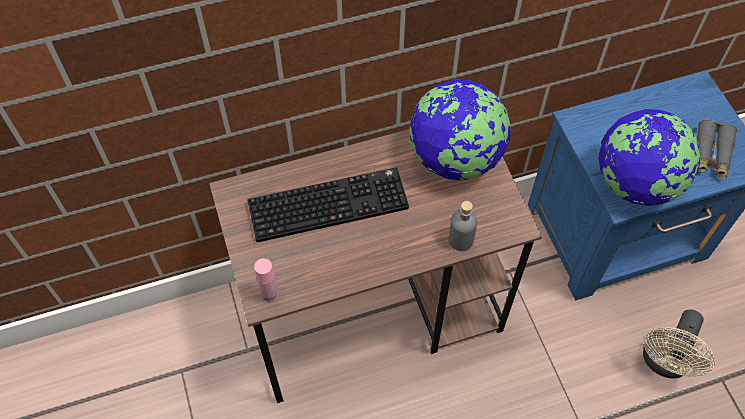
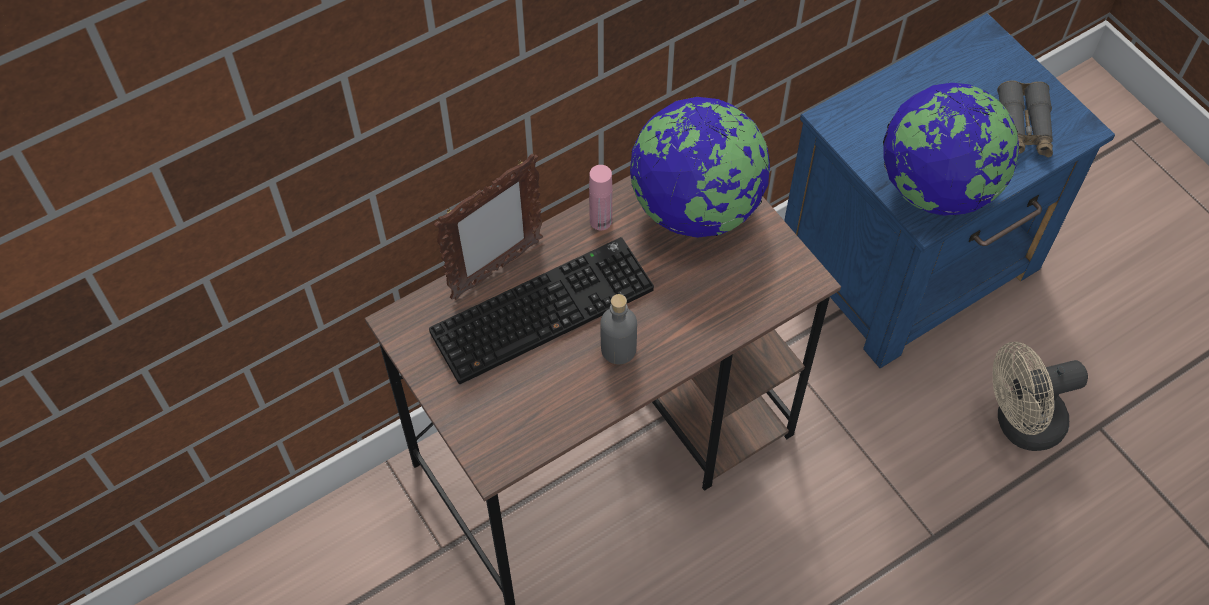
camera: 15 degrees left, 0 degrees up
pink bottle [254,258,279,303] -> pink bottle moved to [589,165,612,230]
grey bottle [449,201,477,251] -> grey bottle moved to [600,294,637,364]
beige fan [643,310,715,379] -> beige fan turned 60 degrees clockwise [993,342,1088,451]
none -> picture frame [434,154,543,300]

